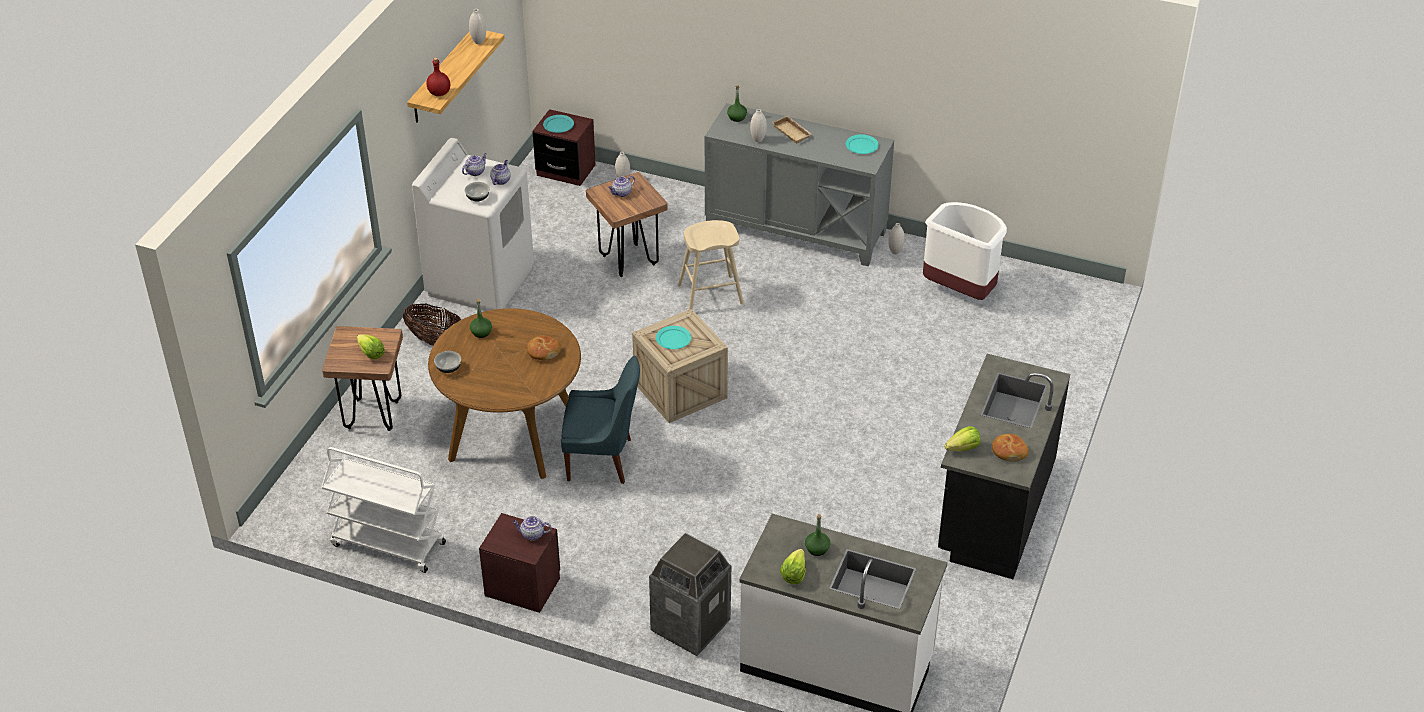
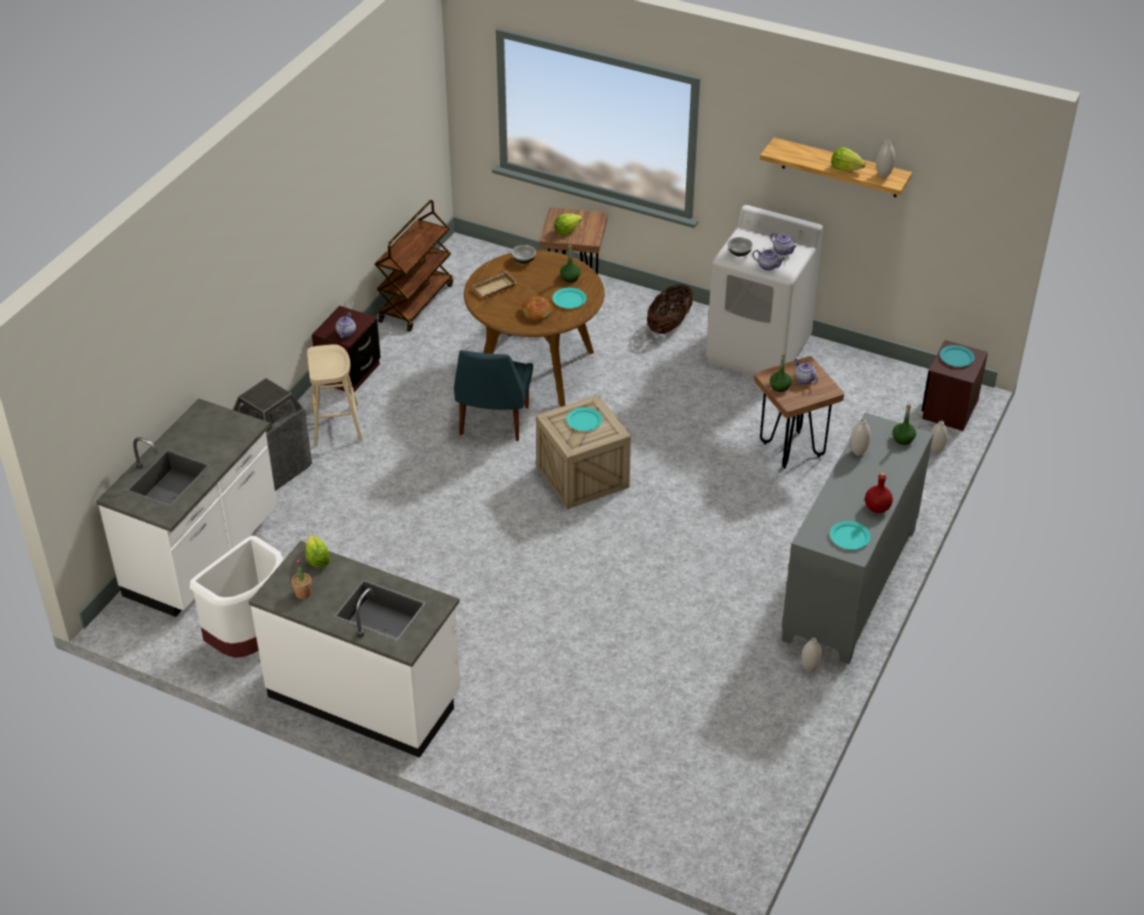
camera: 95 degrees right, 0 degrees up
white cart [321,447,446,573] -> brown cart [375,200,453,332]
red bottle [426,58,450,96] -> red bottle moved to [865,472,893,513]
beige stool [678,220,744,310] -> beige stool moved to [307,344,363,447]
beige tray [772,116,812,144] -> beige tray moved to [472,271,517,297]
lettuce [780,549,806,584] -> lettuce moved to [831,147,866,171]
green bottle [805,514,830,556] -> green bottle moved to [770,353,792,392]
white trash can [923,202,1007,300] -> white trash can moved to [190,536,284,658]
black counter [938,354,1070,579] -> white counter [249,541,460,758]
bread [992,434,1029,462] -> potted plant [292,558,311,599]
none -> turquoise plate [552,288,587,308]

